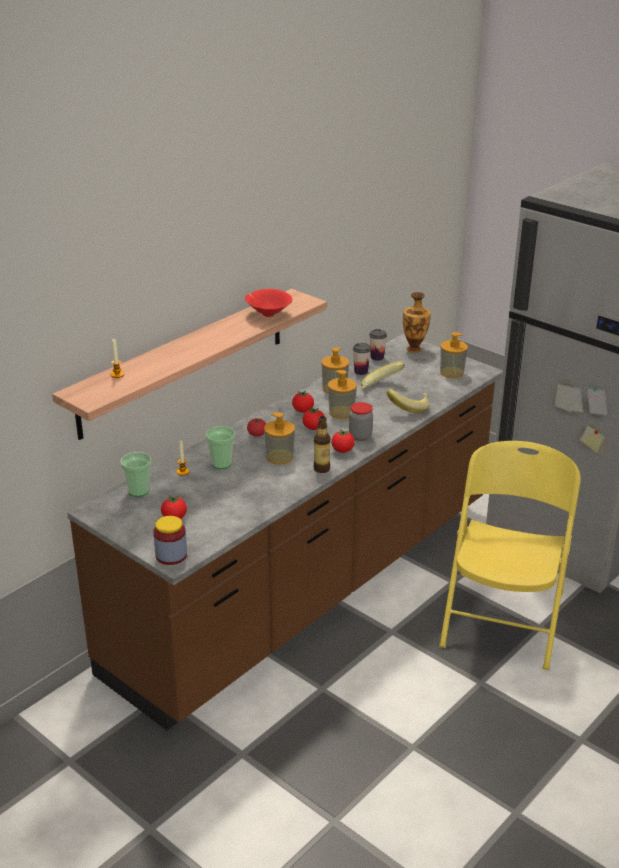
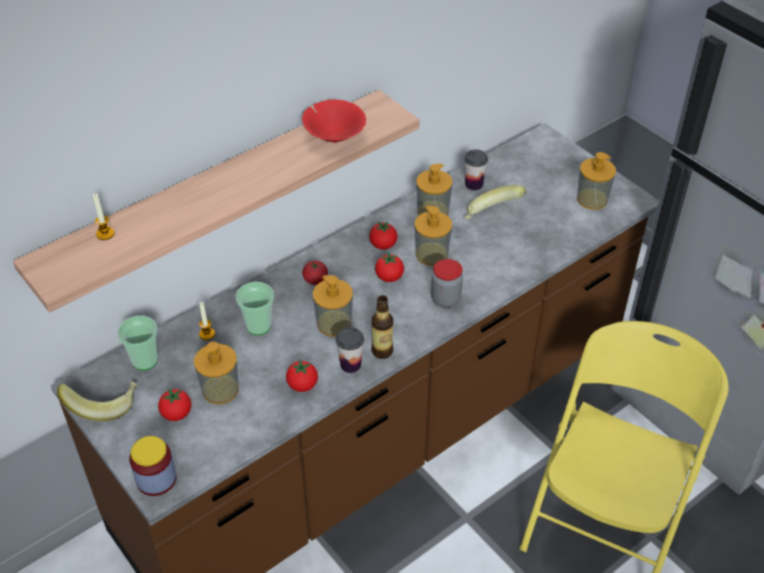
camera: 10 degrees right, 15 degrees up
tomato [331,429,355,453] -> tomato moved to [286,360,318,392]
cup [369,329,387,361] -> cup moved to [336,327,364,373]
banana [387,389,430,413] -> banana moved to [57,382,137,421]
vase [403,292,431,353] -> none
none -> soap dispenser [194,341,239,404]

